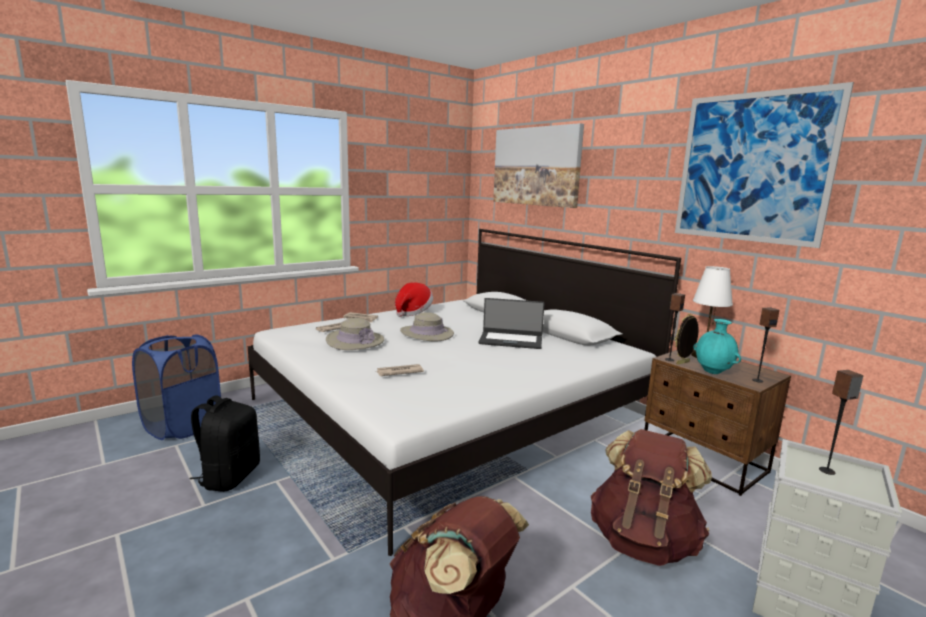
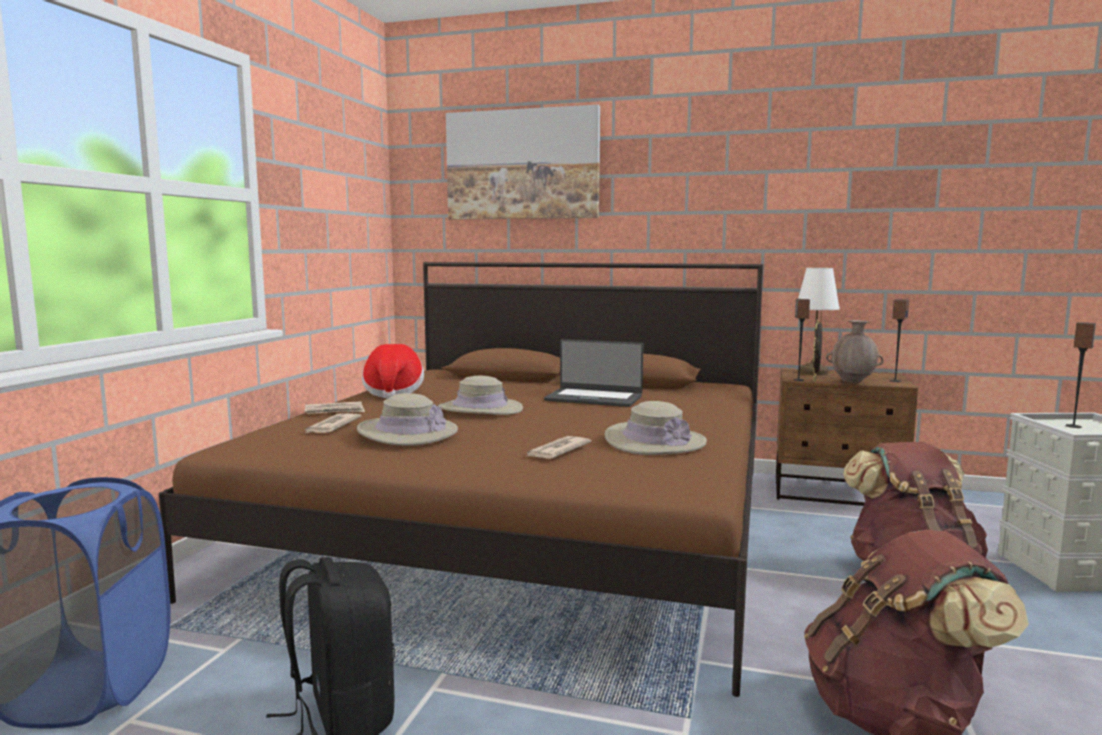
camera: 35 degrees left, 5 degrees down
white bed [248,229,681,556] -> brown bed [159,262,763,697]
laptop [478,298,545,349] -> laptop turned 45 degrees clockwise [544,339,644,407]
picture [675,82,854,248] -> none
turquoise vase [693,319,741,374] -> brown vase [826,320,884,383]
none -> beige hat [605,401,707,455]

